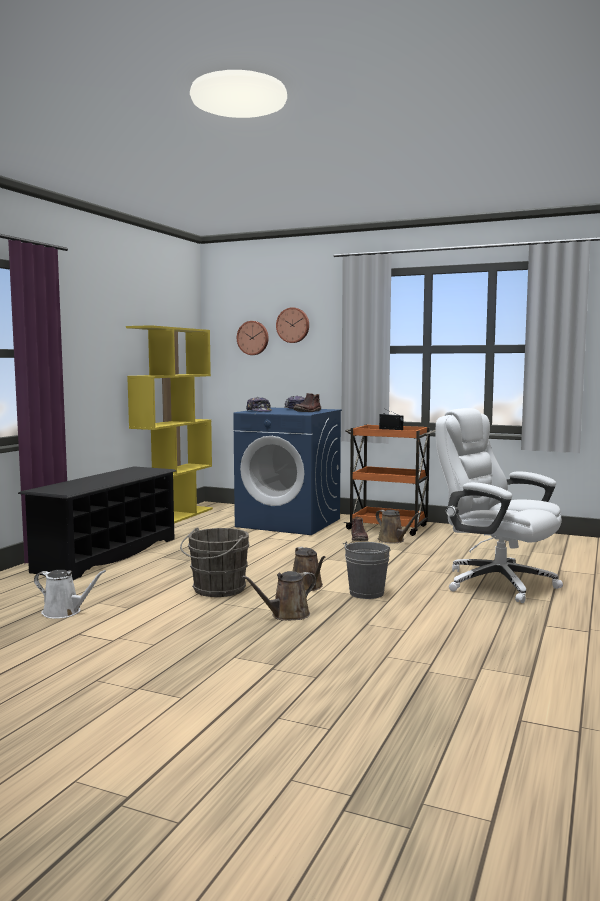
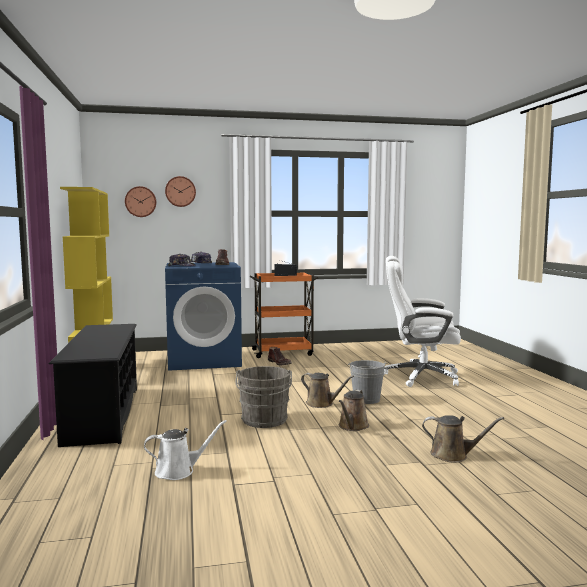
camera: 35 degrees left, 0 degrees up
brown watering can [376,510,420,543] -> brown watering can moved to [422,415,504,462]

